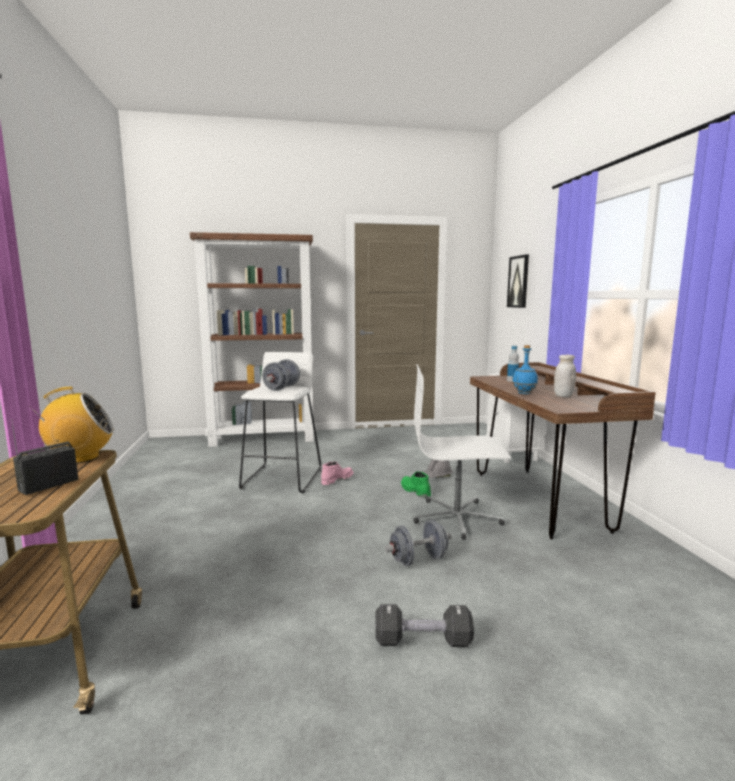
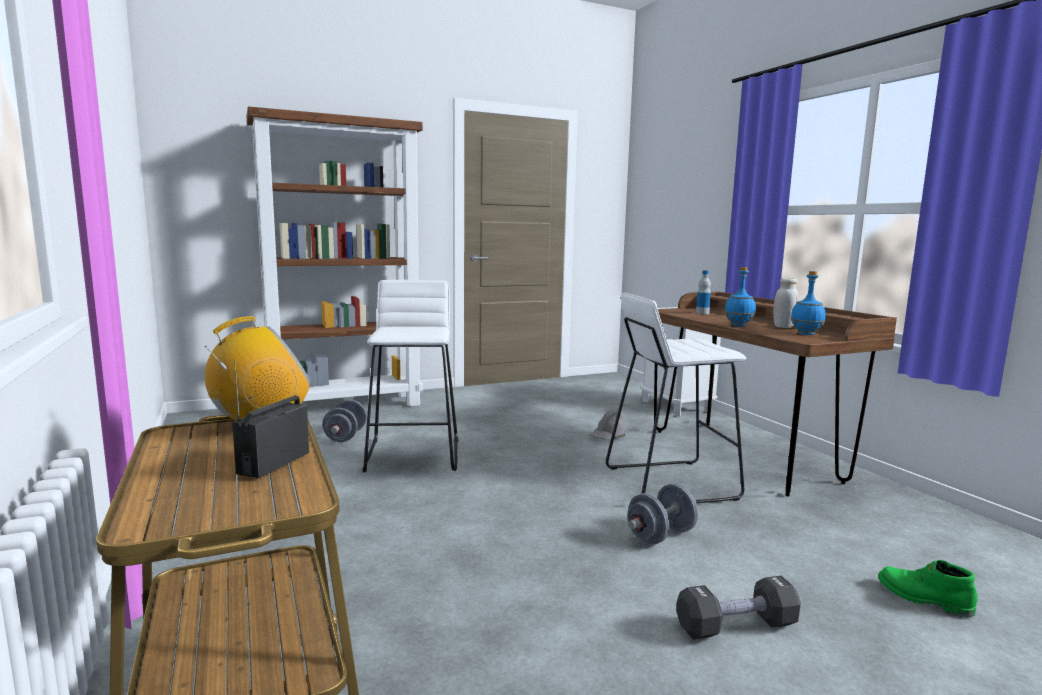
camera: 15 degrees left, 0 degrees up
grey dumbbell [262,359,300,391] -> grey dumbbell moved to [322,400,367,442]
pink boot [321,461,354,485] -> none
green boot [401,471,431,498] -> green boot moved to [878,560,977,617]
white office chair [413,364,511,540] -> white stool [606,293,746,503]
picture [507,254,529,308] -> none
none -> blue bottle [791,271,825,335]

